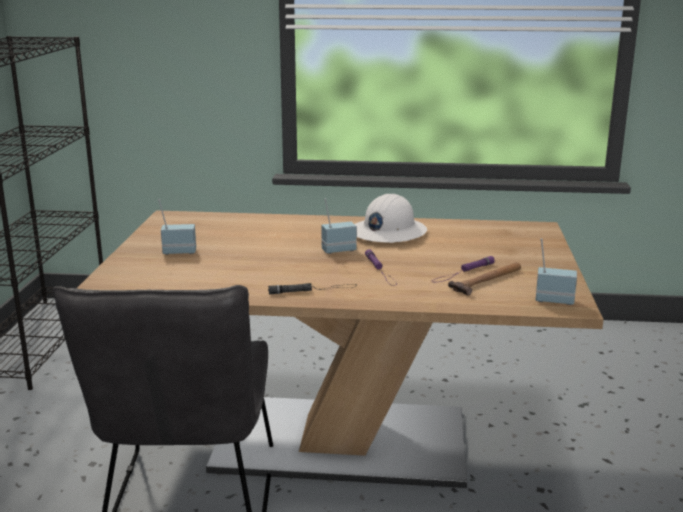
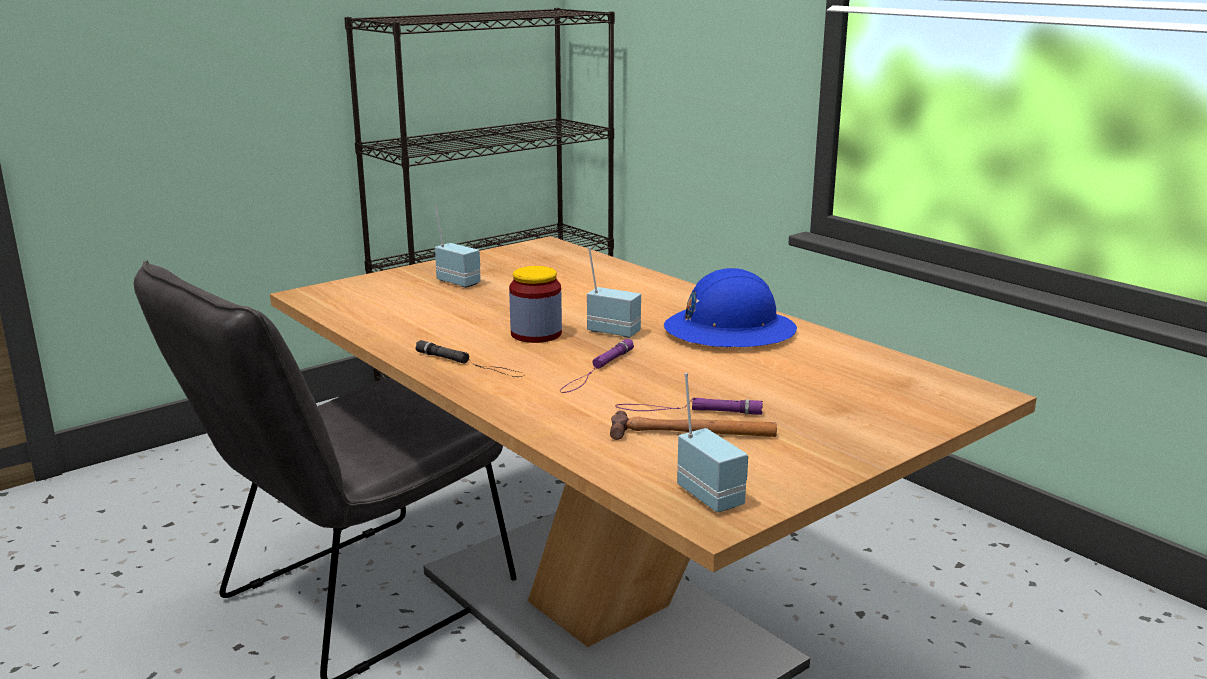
camera: 45 degrees right, 0 degrees up
white hard hat [355,194,427,243] -> blue hard hat [664,268,797,347]
none -> jar [509,266,562,343]

